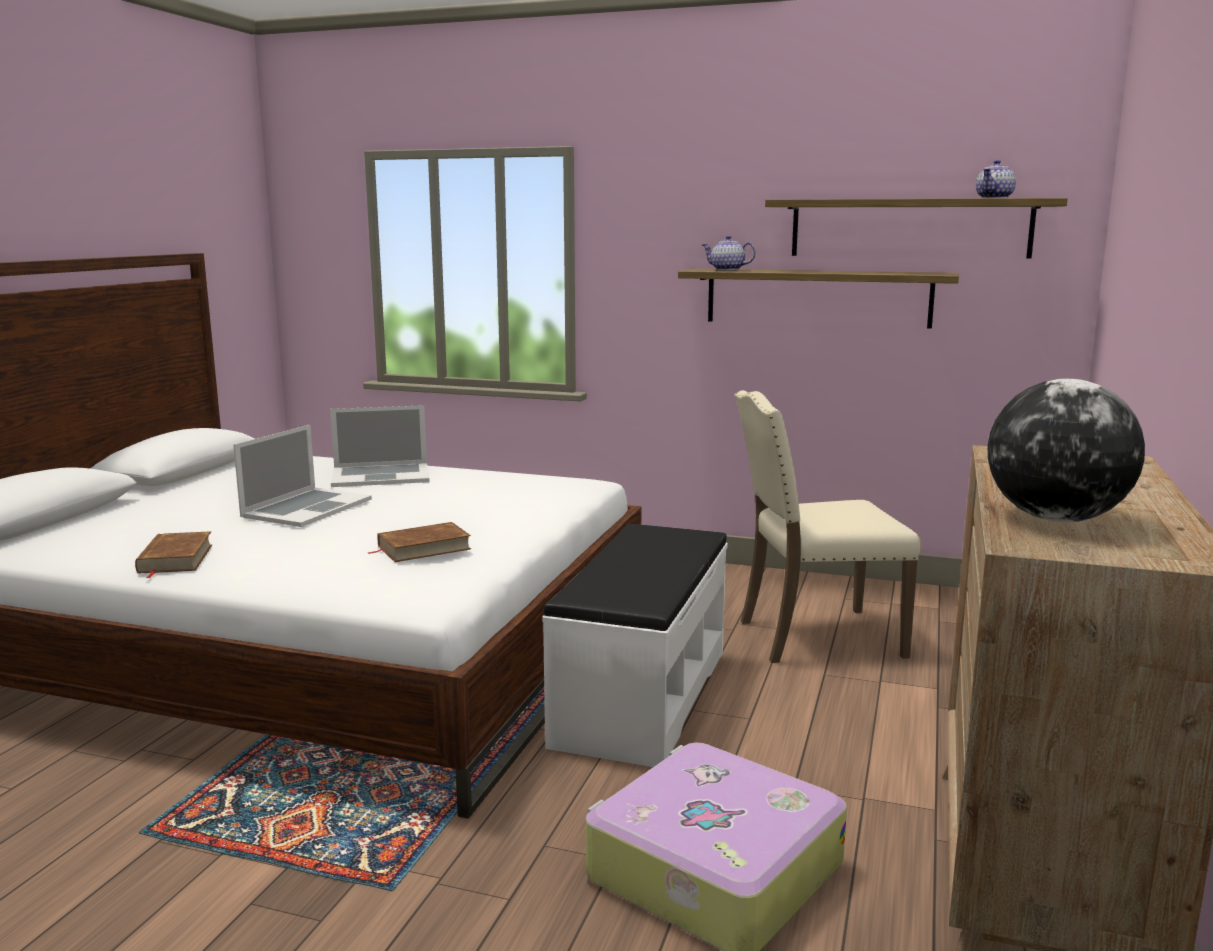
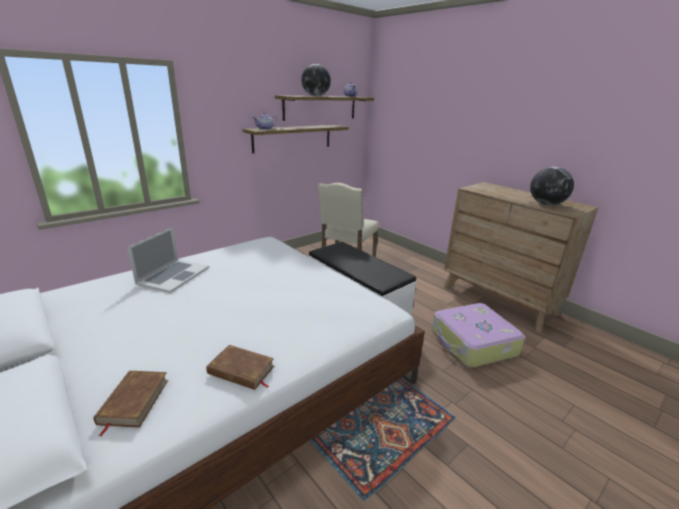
camera: 60 degrees left, 10 degrees up
laptop [233,425,372,527] -> none
brown book [368,522,471,562] -> brown book moved to [94,371,168,436]
none -> globe [301,64,331,96]

